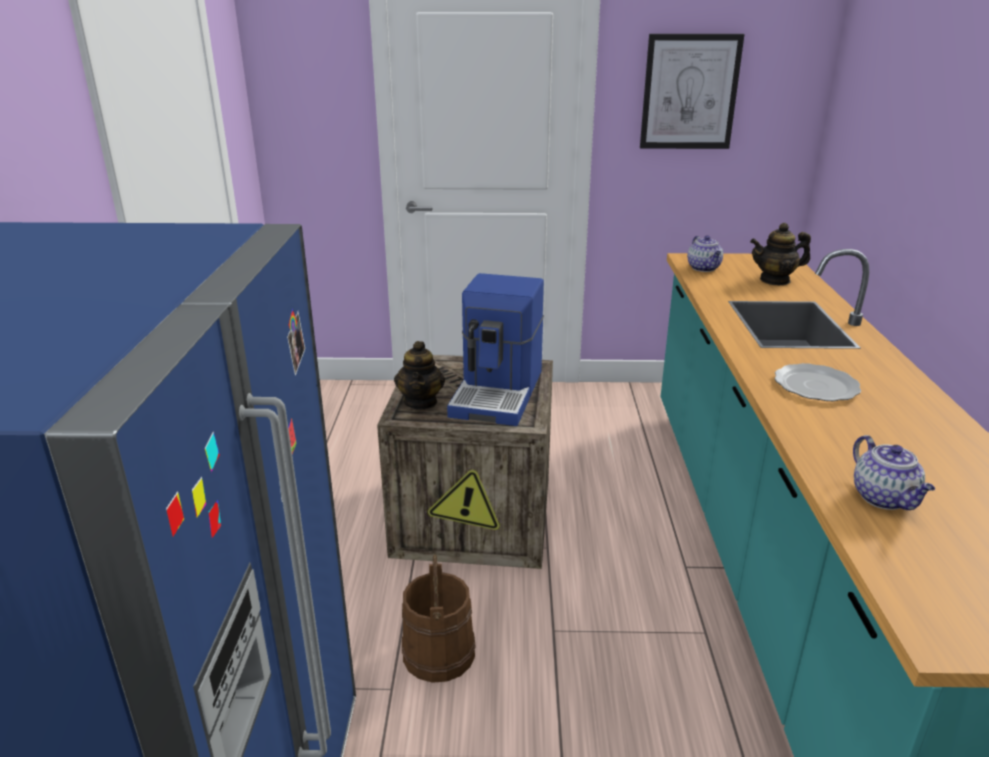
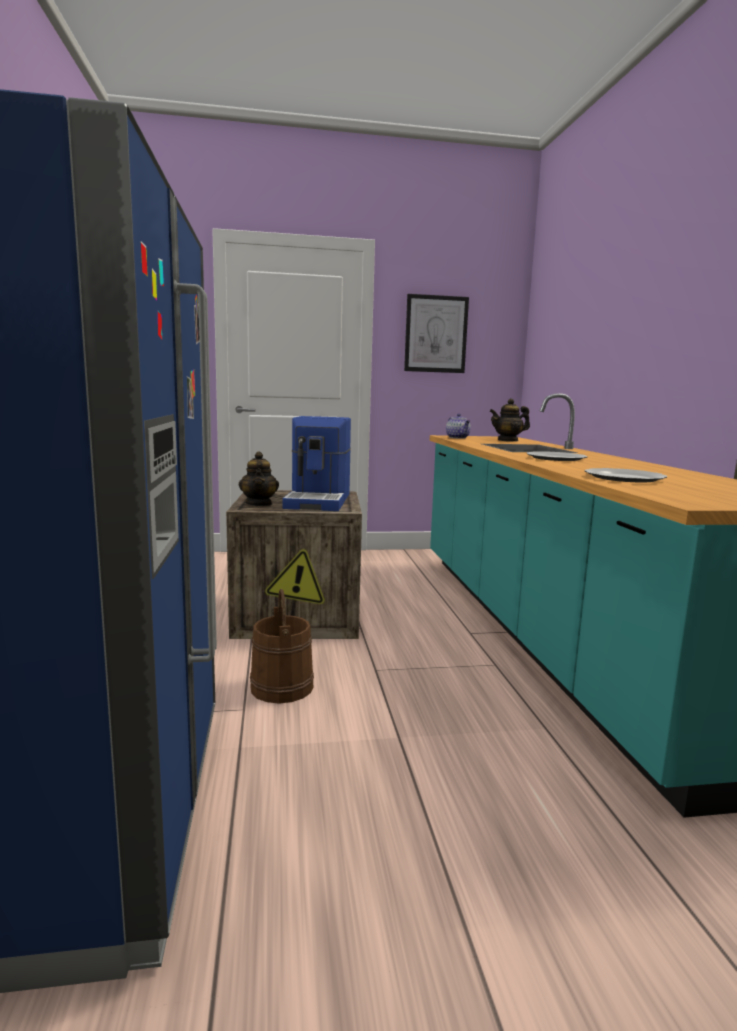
camera: 10 degrees left, 15 degrees down
teapot [853,435,935,510] -> plate [585,468,667,483]

